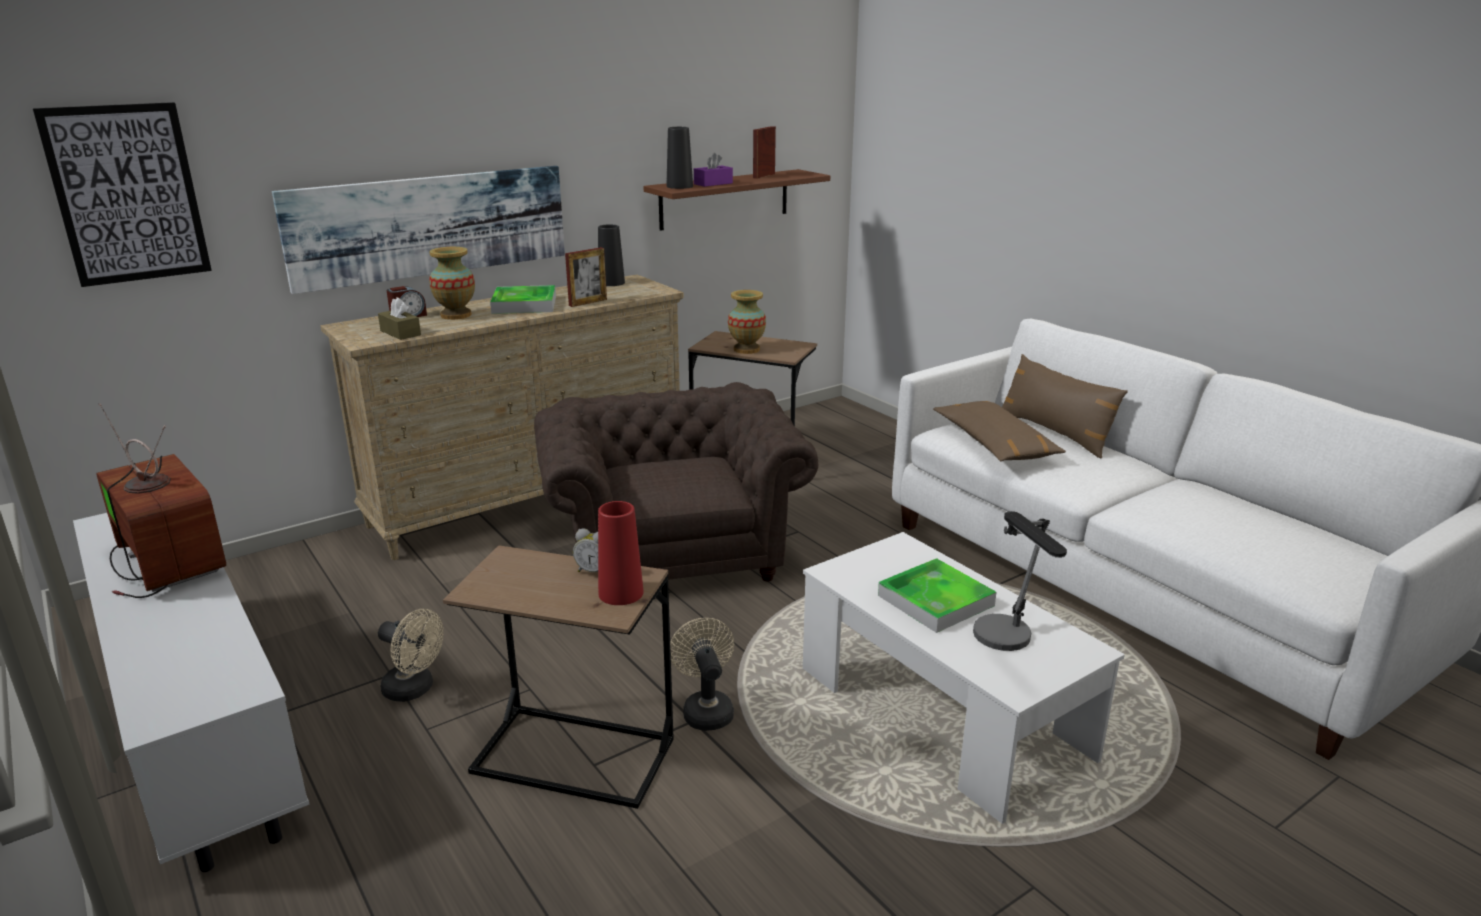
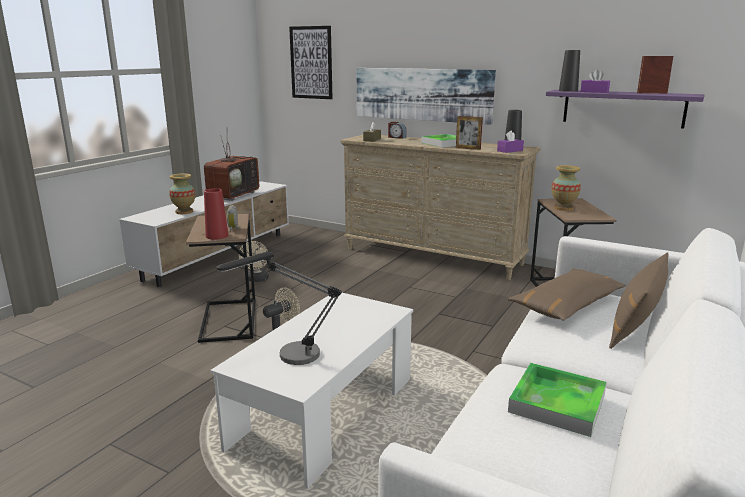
camera: 65 degrees right, 5 degrees down
vase [429,247,475,320] -> vase moved to [169,174,195,214]
brown armchair [534,382,818,582] -> none
brown shelf [643,169,830,231] -> purple shelf [546,90,705,129]
tray [878,558,997,633] -> tray moved to [508,363,607,437]
none -> purple tissue box [497,130,524,153]

